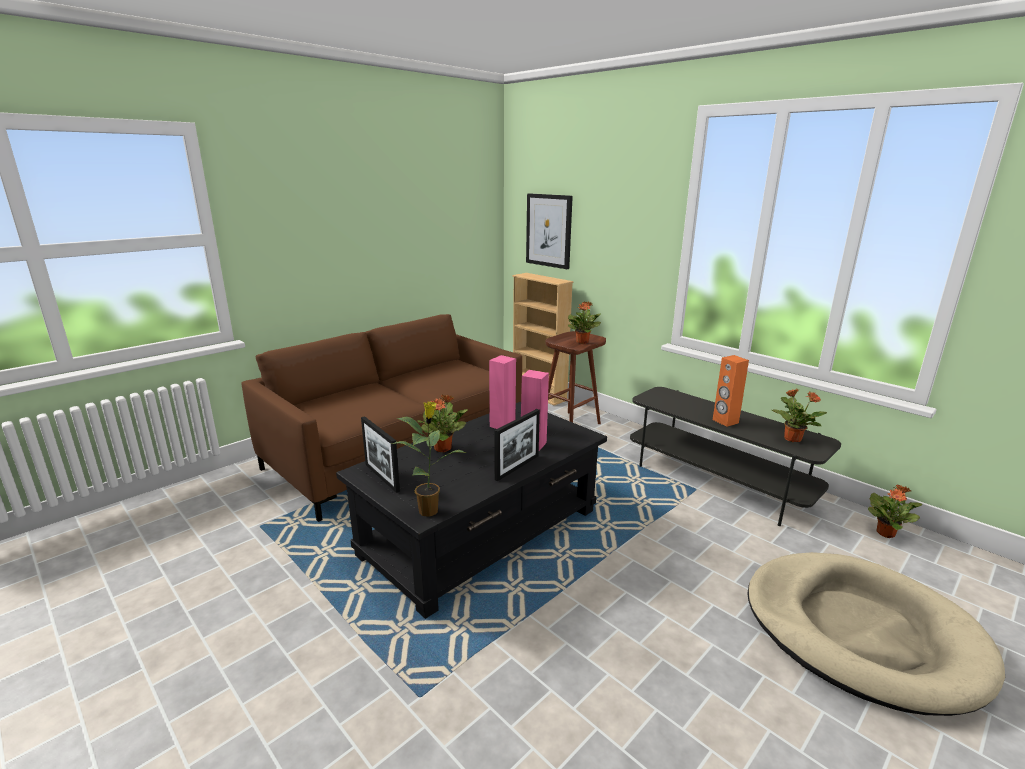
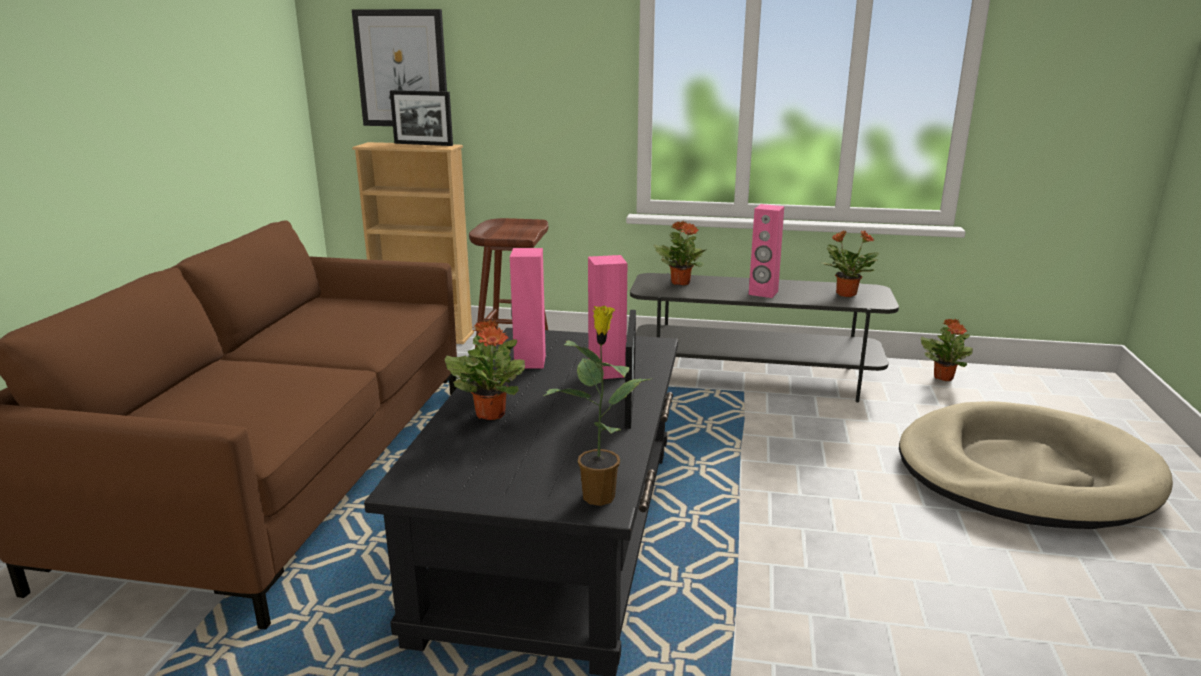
camera: 35 degrees left, 0 degrees up
picture frame [361,416,400,493] -> picture frame moved to [390,90,453,146]
potted plant [568,301,601,344] -> potted plant moved to [654,221,707,285]
orange speaker [713,355,749,427] -> pink speaker [749,204,784,298]

